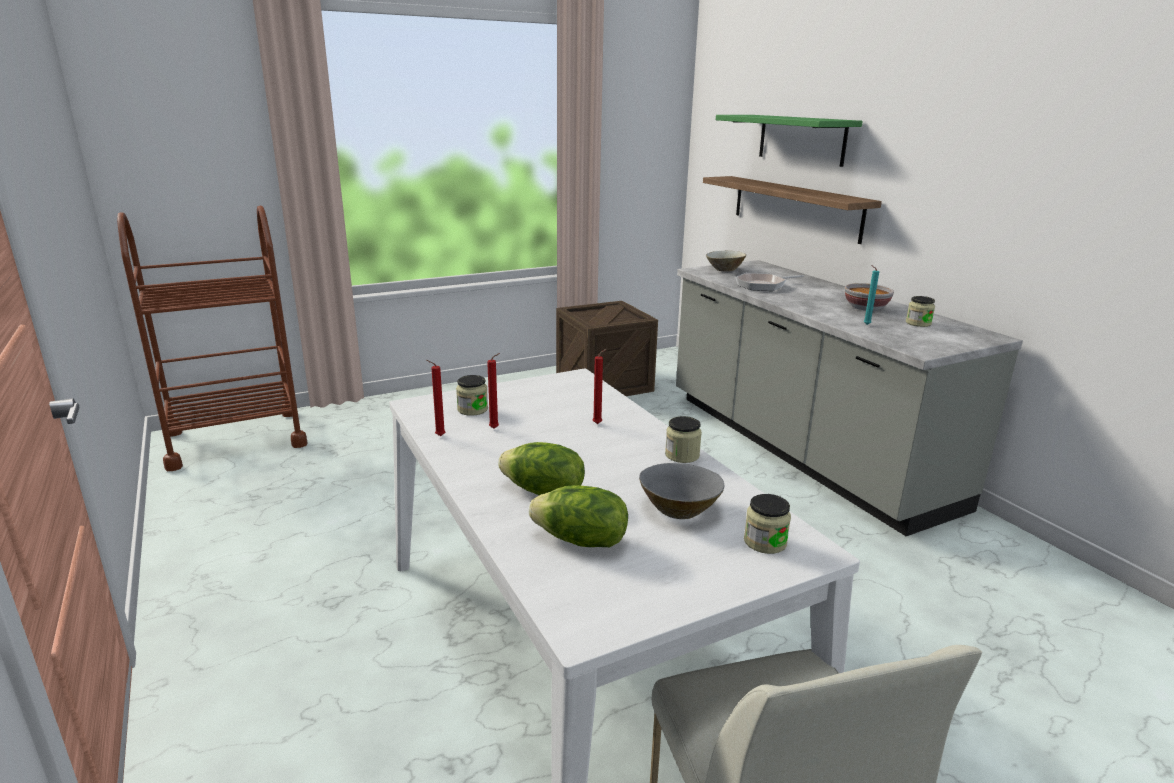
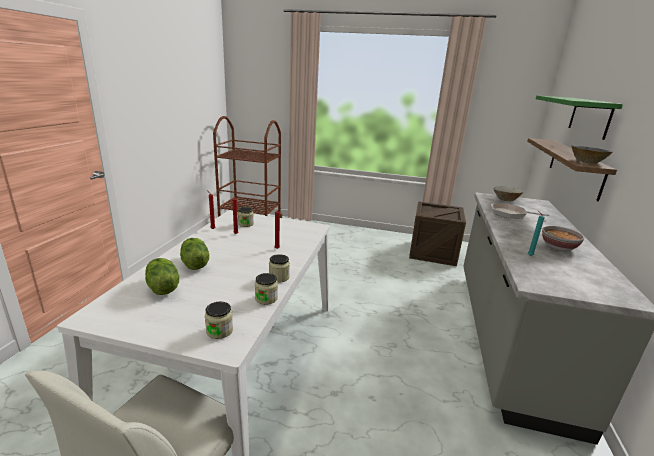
camera: 40 degrees right, 0 degrees up
grey bowl [639,463,724,519] -> grey bowl moved to [572,145,613,164]
jar [906,296,935,327] -> jar moved to [255,273,278,305]

